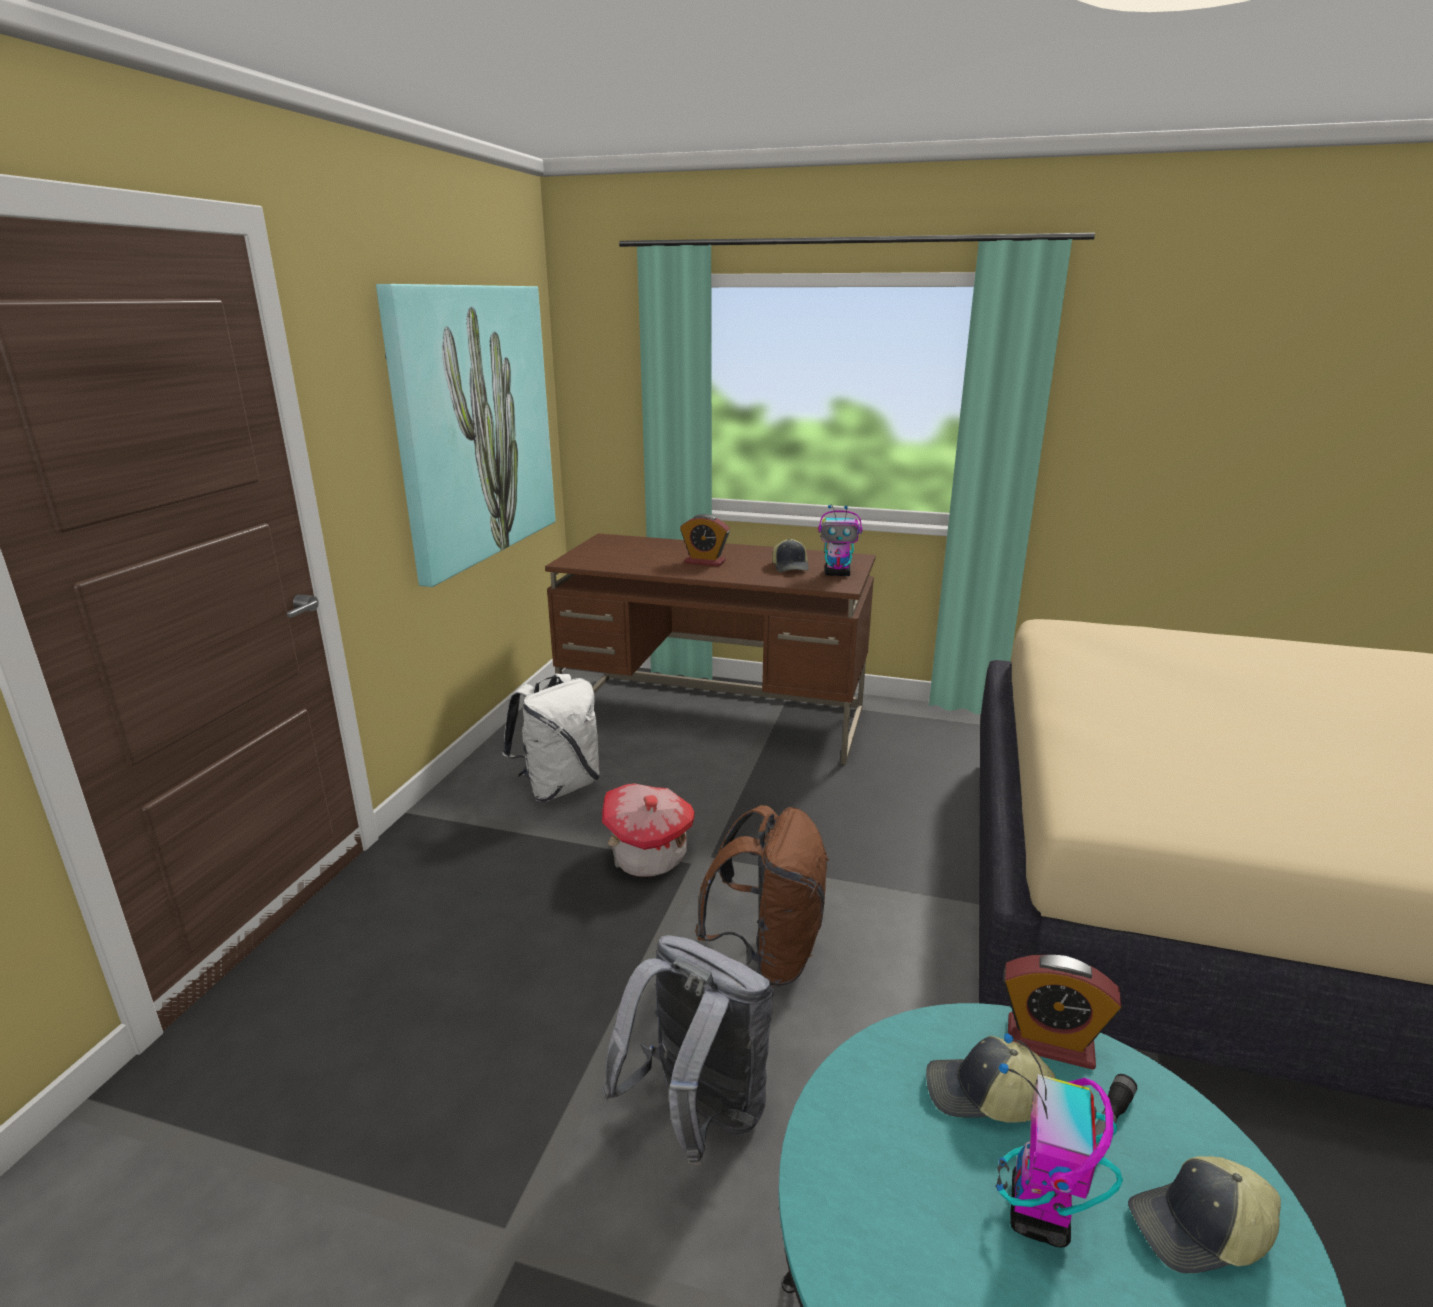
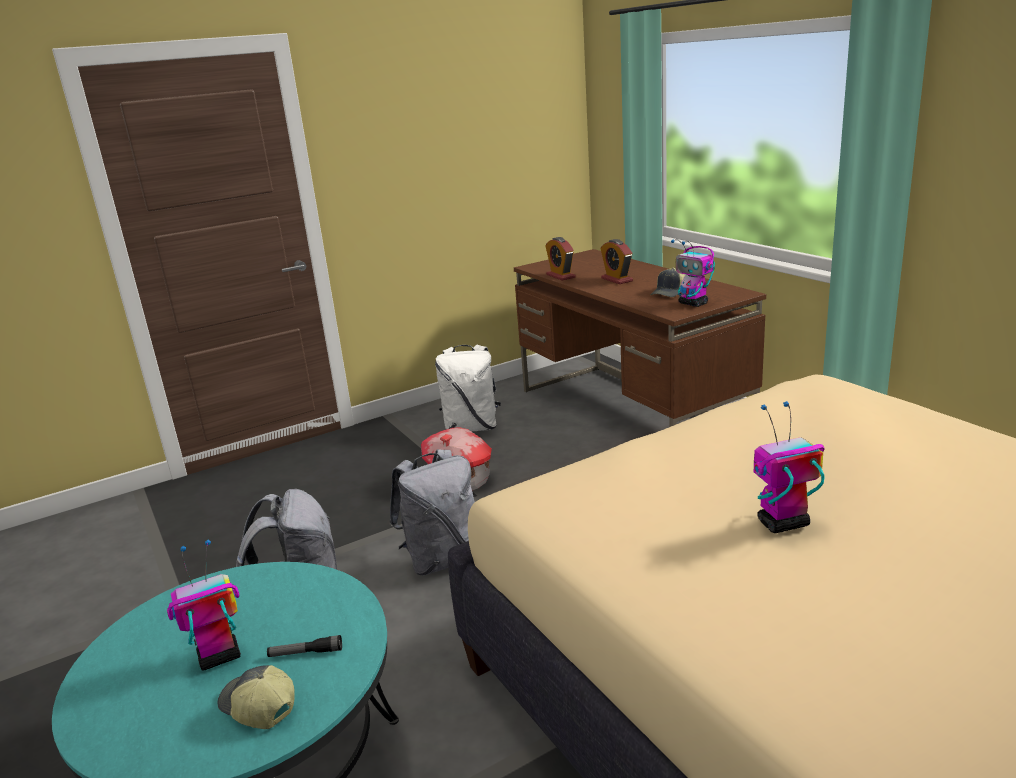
camera: 45 degrees right, 0 degrees up
picture [376,284,556,587] -> none
brown backpack [695,805,829,986] -> grey backpack [389,449,475,575]
cap [926,1036,1055,1123] -> none
alarm clock [1003,955,1122,1070] -> alarm clock moved to [545,237,576,280]
none -> toy robot [754,401,825,533]

